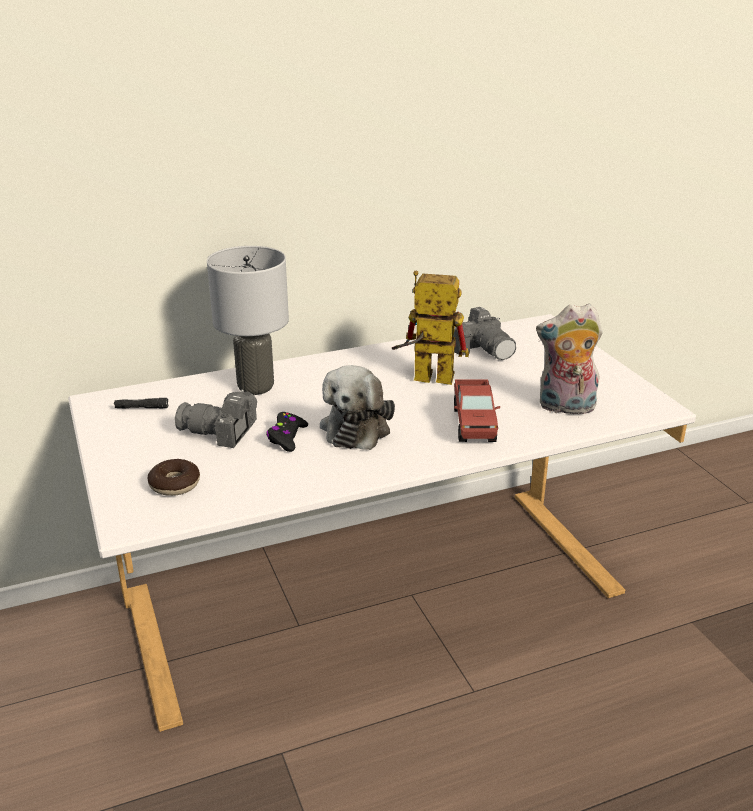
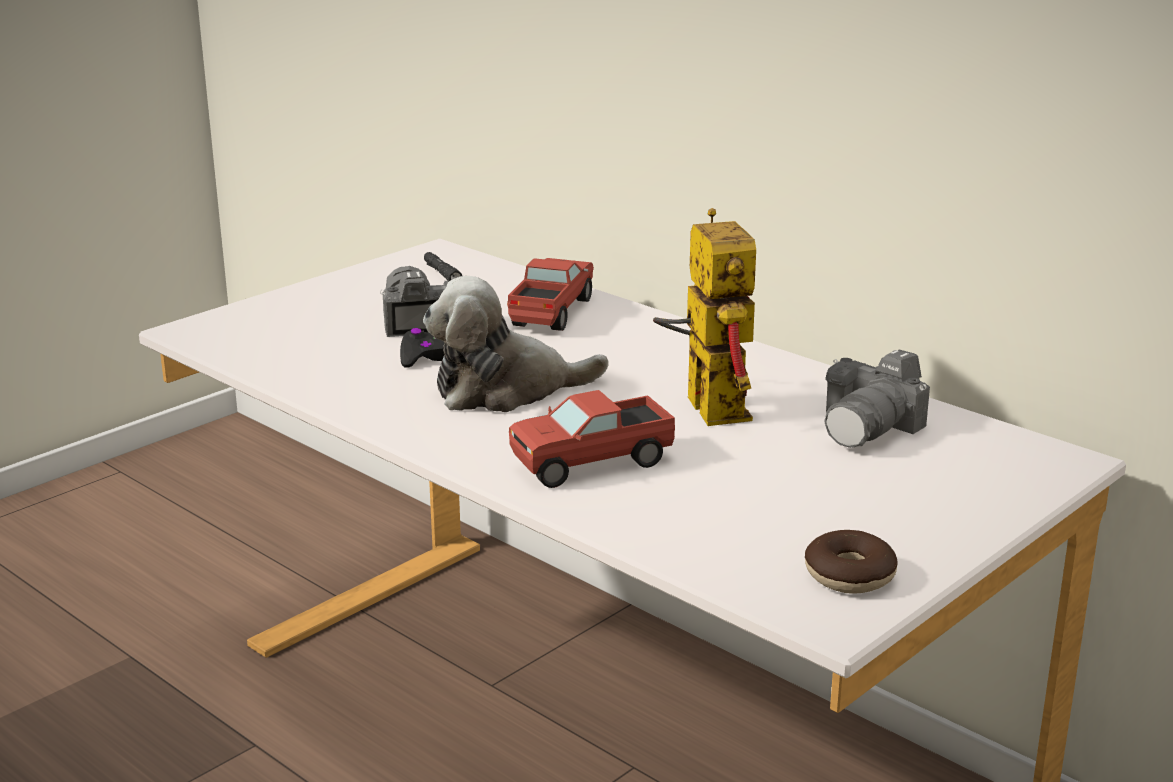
camera: 65 degrees right, 5 degrees down
donut [147,459,200,496] -> donut moved to [805,530,898,594]
white table lamp [207,246,289,395] -> toy truck [507,258,594,331]
plush toy [536,303,603,414] -> none

